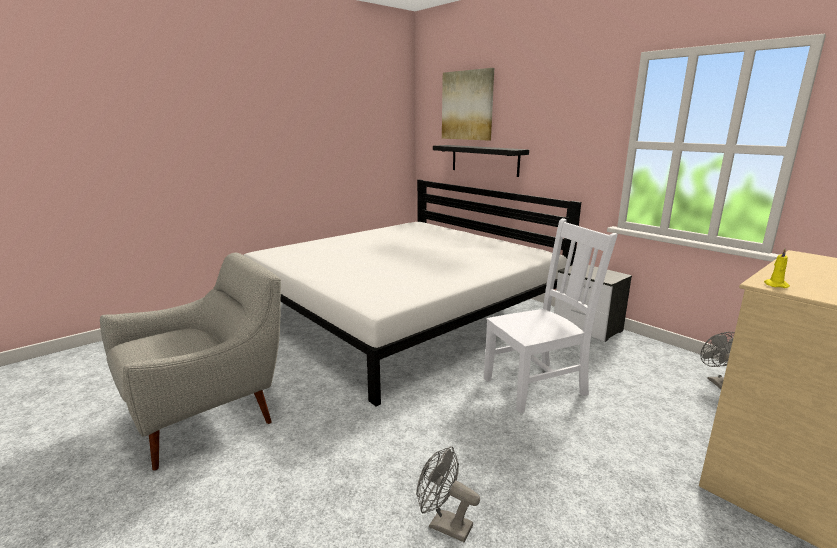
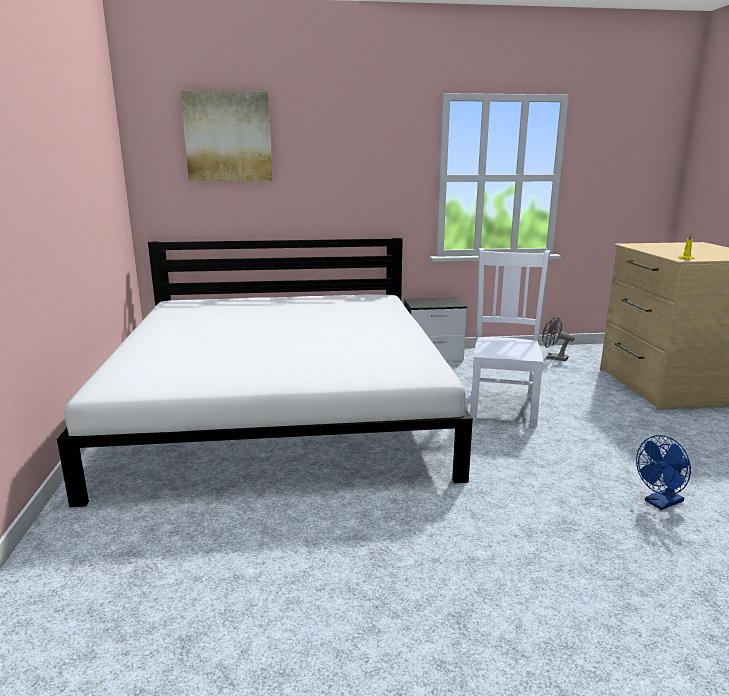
camera: 55 degrees left, 0 degrees up
grey armchair [100,253,281,471] -> none
grey fan [416,446,480,542] -> blue fan [636,435,691,510]
black shelf [433,145,529,177] -> none

